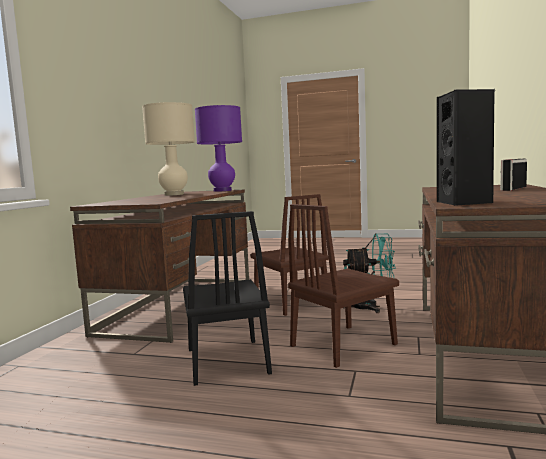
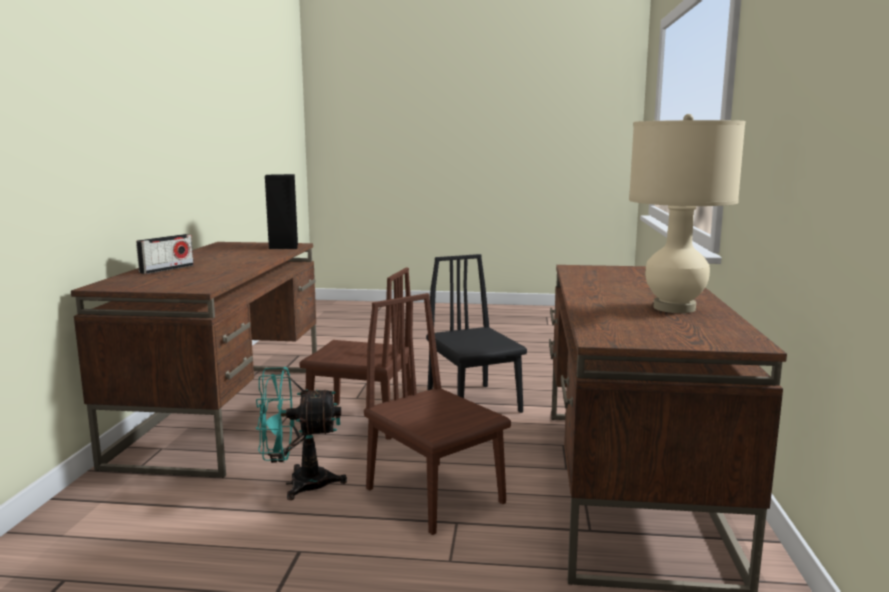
camera: 170 degrees right, 5 degrees up
purple table lamp [195,105,242,192] -> none
brown chair [288,204,399,368] -> brown chair turned 60 degrees clockwise [299,267,412,440]

